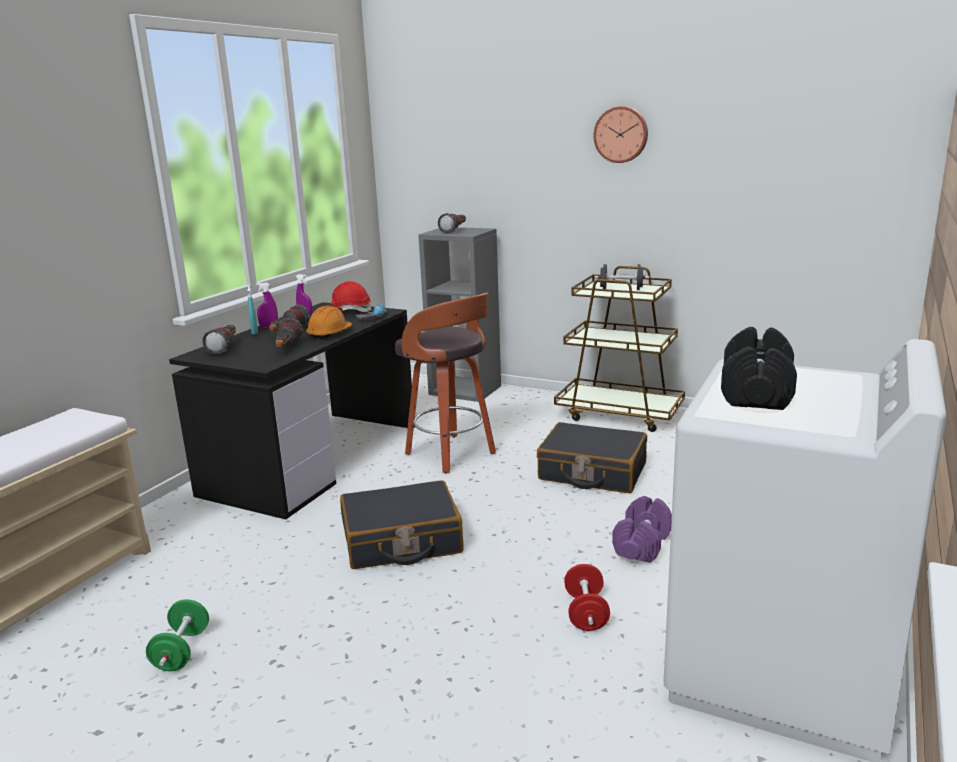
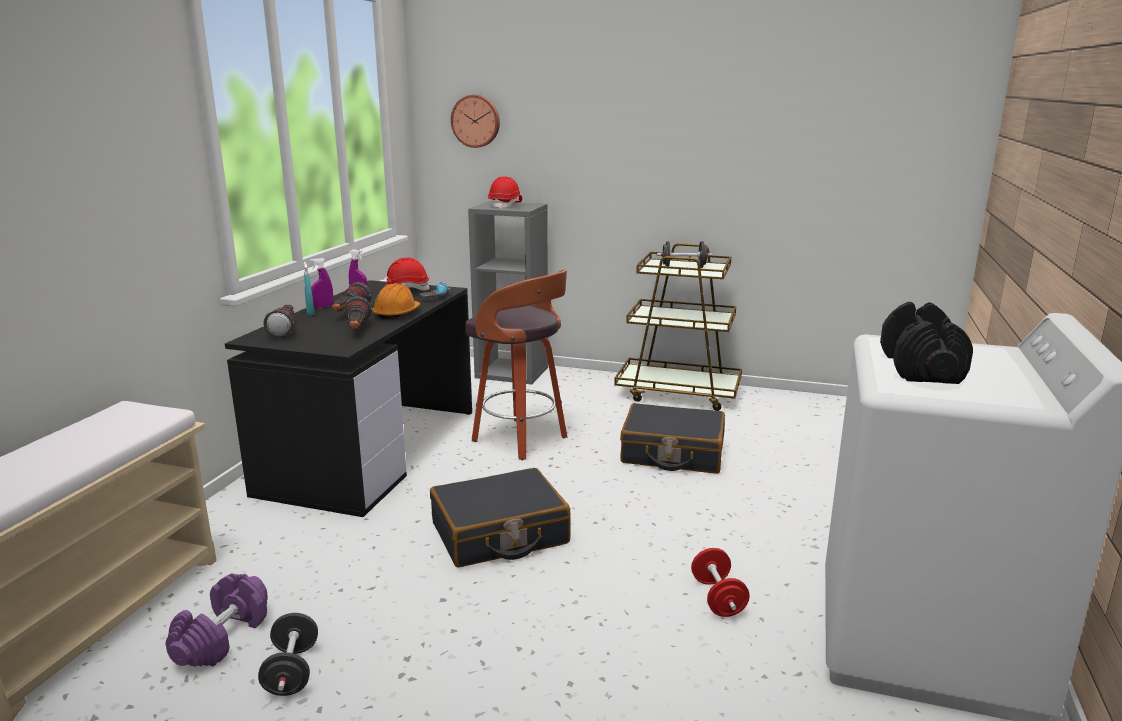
camera: 10 degrees left, 0 degrees up
green dumbbell [146,599,209,671] -> black dumbbell [258,613,318,696]
flashlight [438,213,466,234] -> red hard hat [488,176,522,209]
wall clock [594,106,648,163] -> wall clock moved to [451,95,500,148]
purple dumbbell [612,496,672,563] -> purple dumbbell moved to [165,573,268,667]

